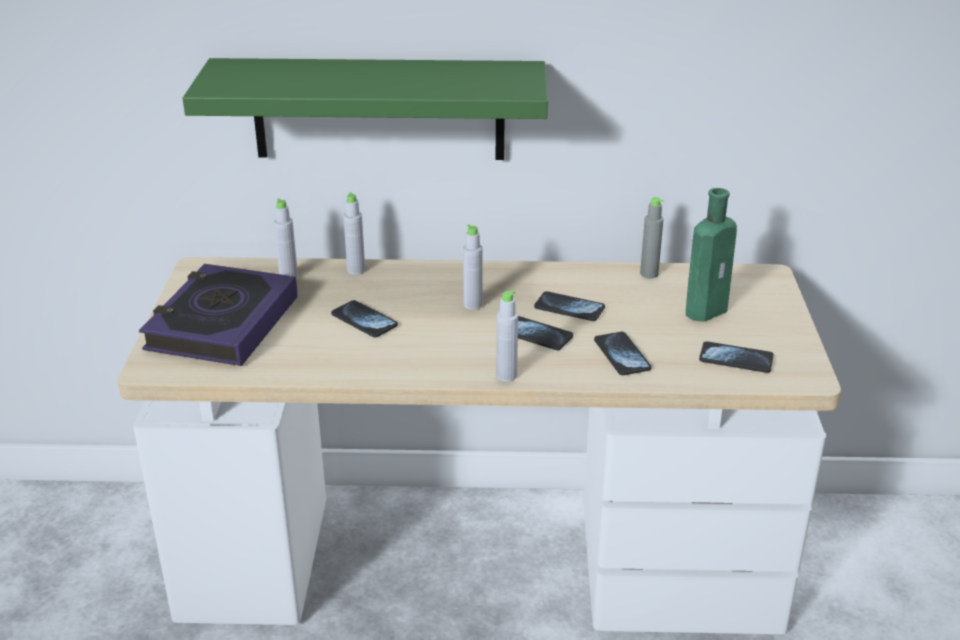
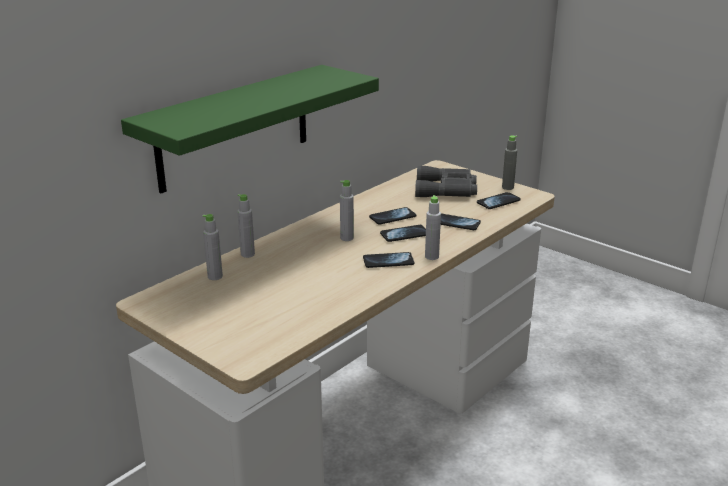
camera: 50 degrees left, 5 degrees down
book [139,264,297,366] -> none
phone [331,300,398,337] -> phone moved to [363,252,415,268]
grey bottle [640,197,664,278] -> grey bottle moved to [502,136,517,190]
green bottle [686,188,737,321] -> grey binoculars [415,166,477,197]

